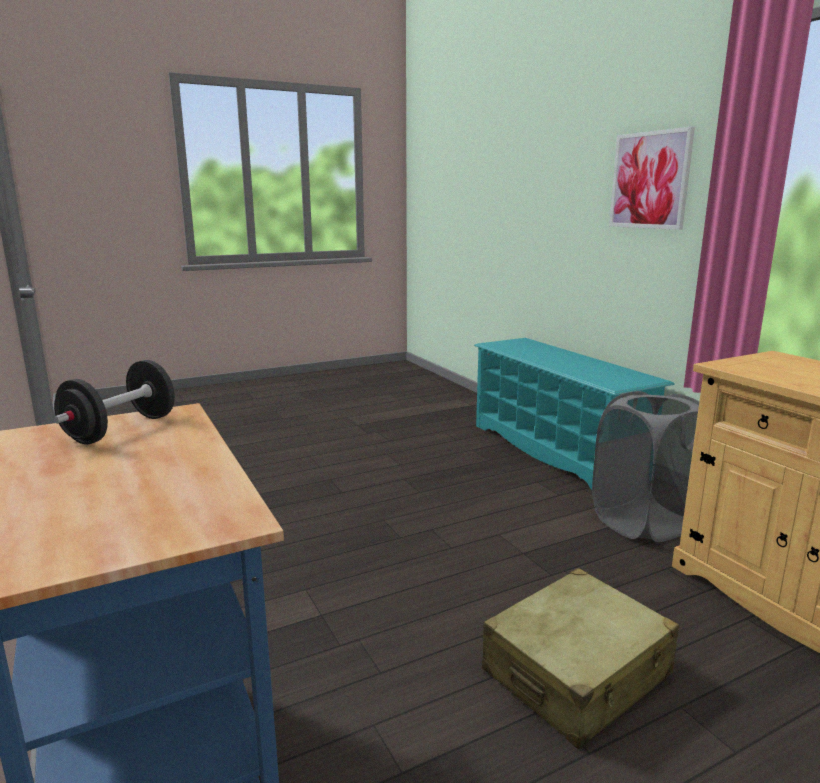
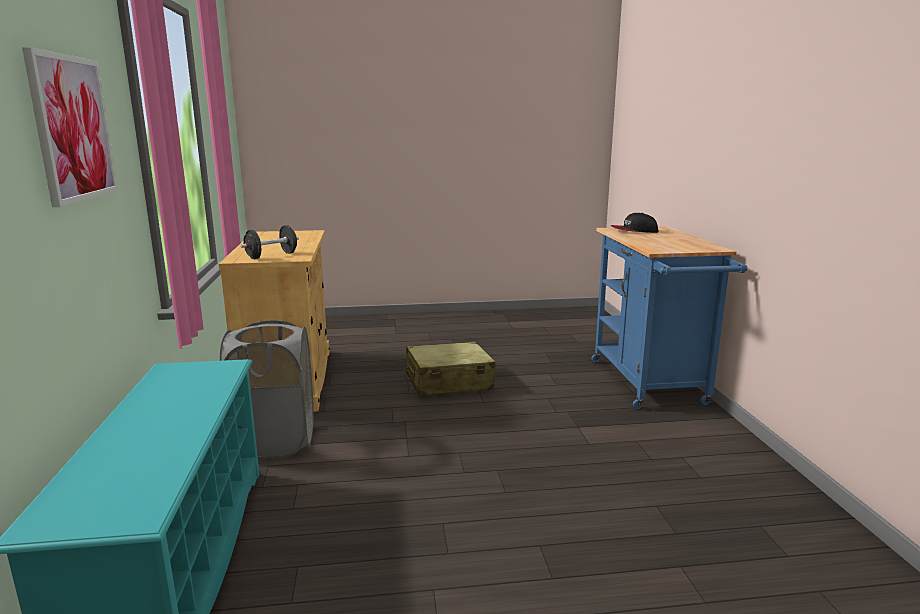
camera: 160 degrees left, 0 degrees up
black dumbbell [54,360,175,445] -> black dumbbell moved to [241,225,299,259]
none -> cap [611,213,659,233]

